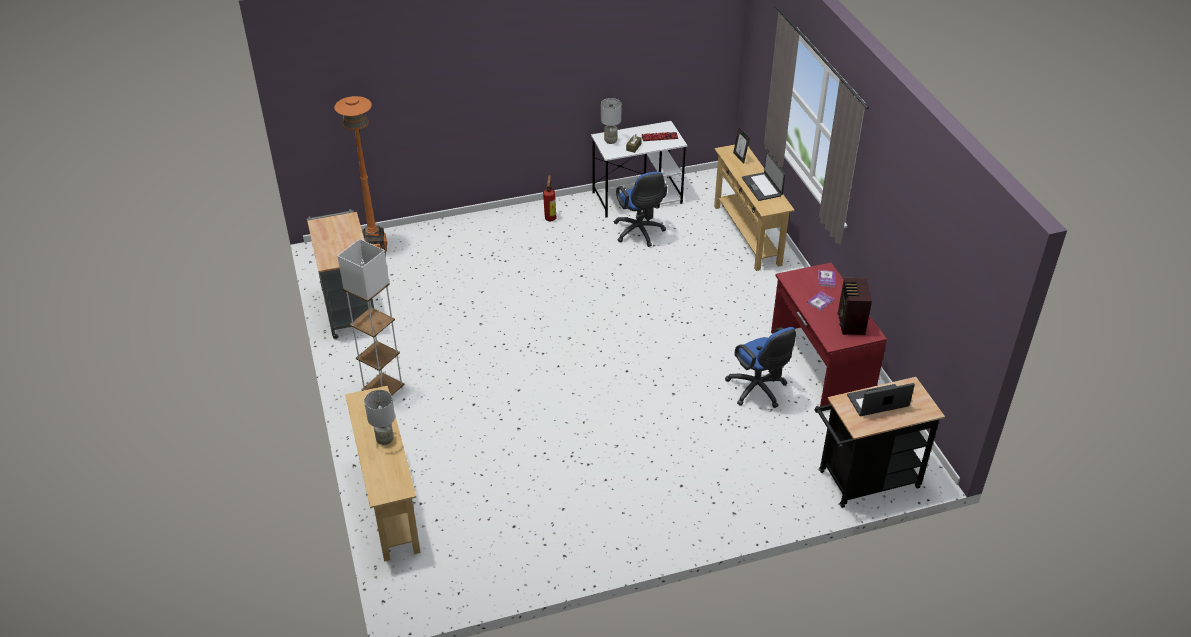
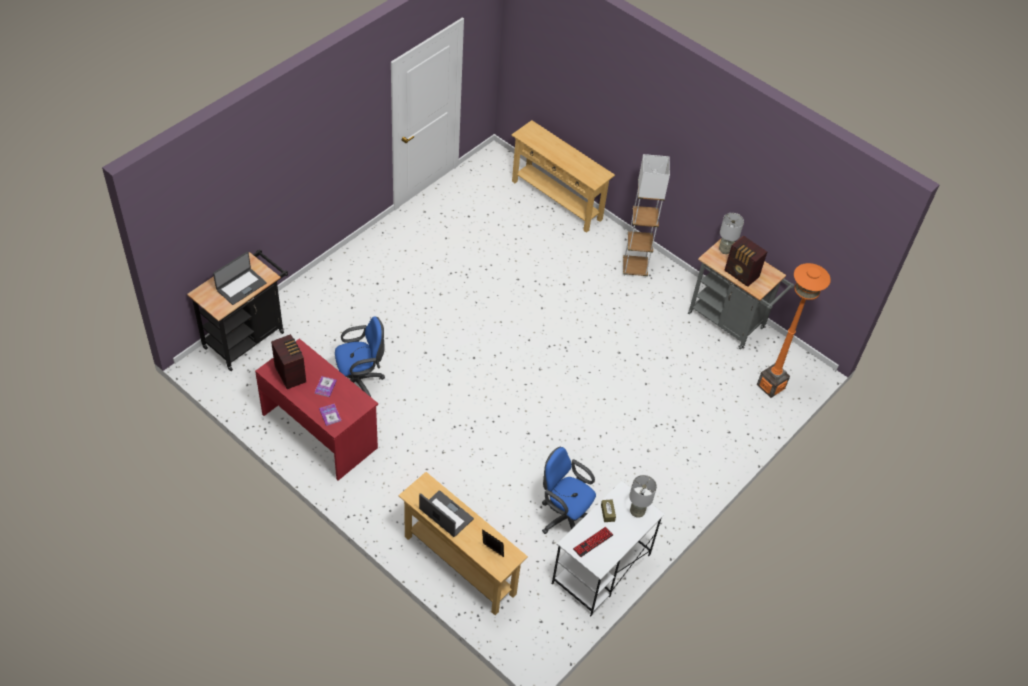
camera: 145 degrees right, 10 degrees up
grey table lamp [364,390,395,445] -> grey table lamp moved to [719,213,744,254]
fire extinguisher [543,175,557,221] -> none
blue office chair [725,327,796,408] -> blue office chair turned 135 degrees clockwise [335,316,385,398]
none -> radio [724,235,767,287]

